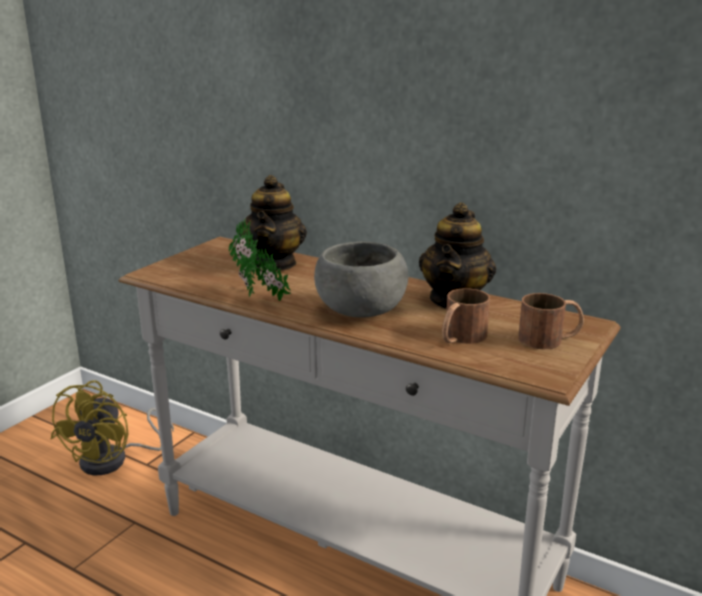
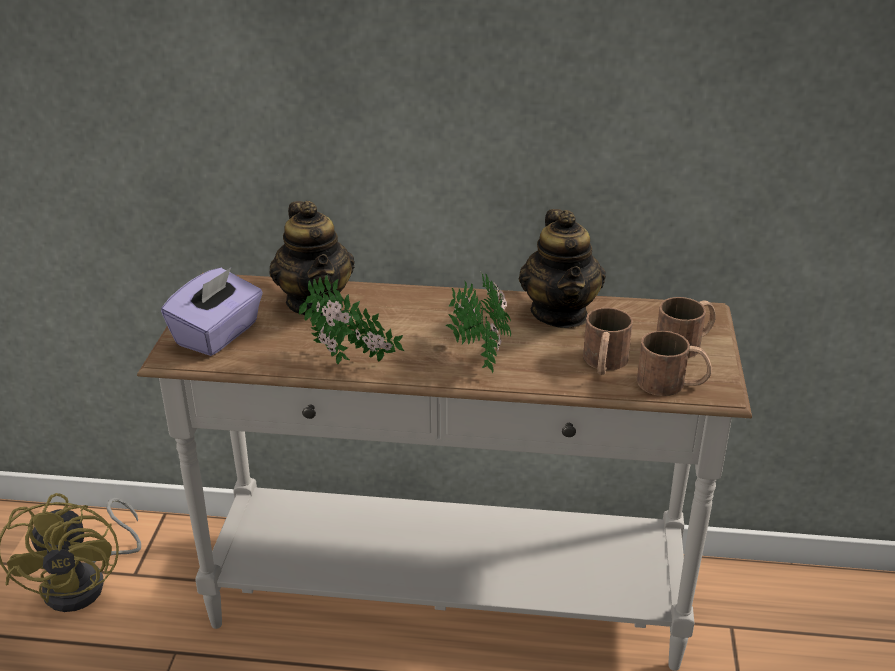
camera: 25 degrees left, 10 degrees up
grey bowl [314,241,408,318] -> potted plant [445,274,511,373]
none -> purple tissue box [161,268,263,356]
none -> brown mug [637,331,712,396]

